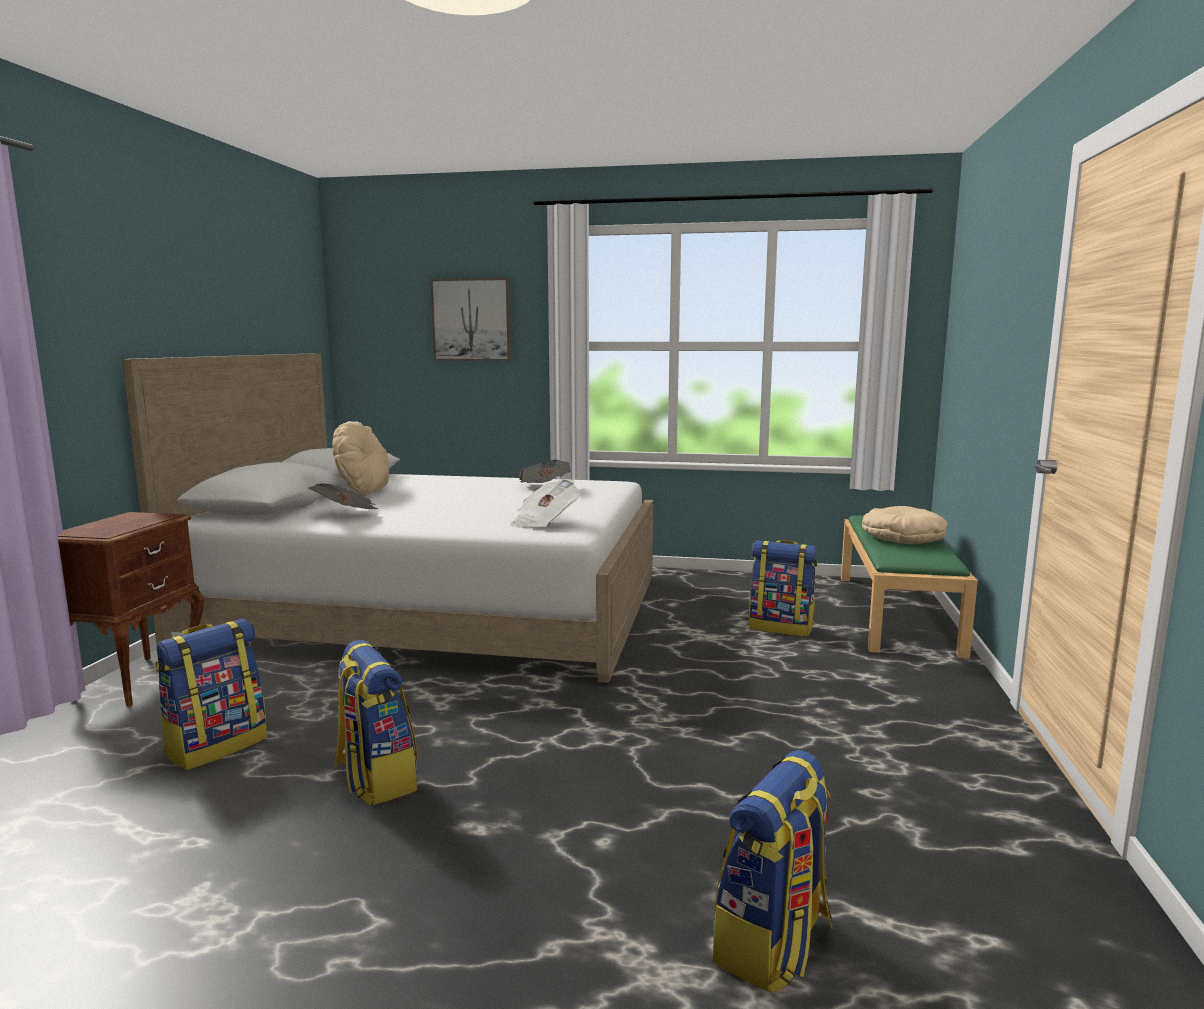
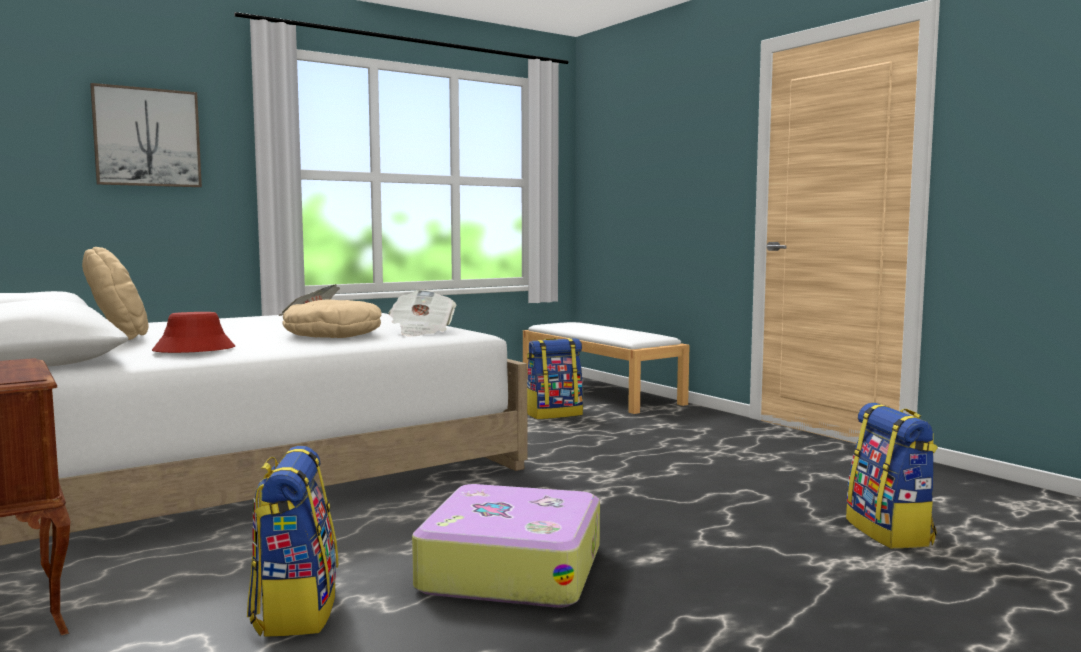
camera: 45 degrees left, 5 degrees down
newspaper [309,484,378,509] -> red hat [152,312,235,353]
backpack [335,640,418,806] -> suitcase [412,484,600,608]
green bench [841,515,978,659] -> white bench [523,322,690,414]
beige pillow [862,506,948,544] -> beige pillow moved to [282,300,381,338]

